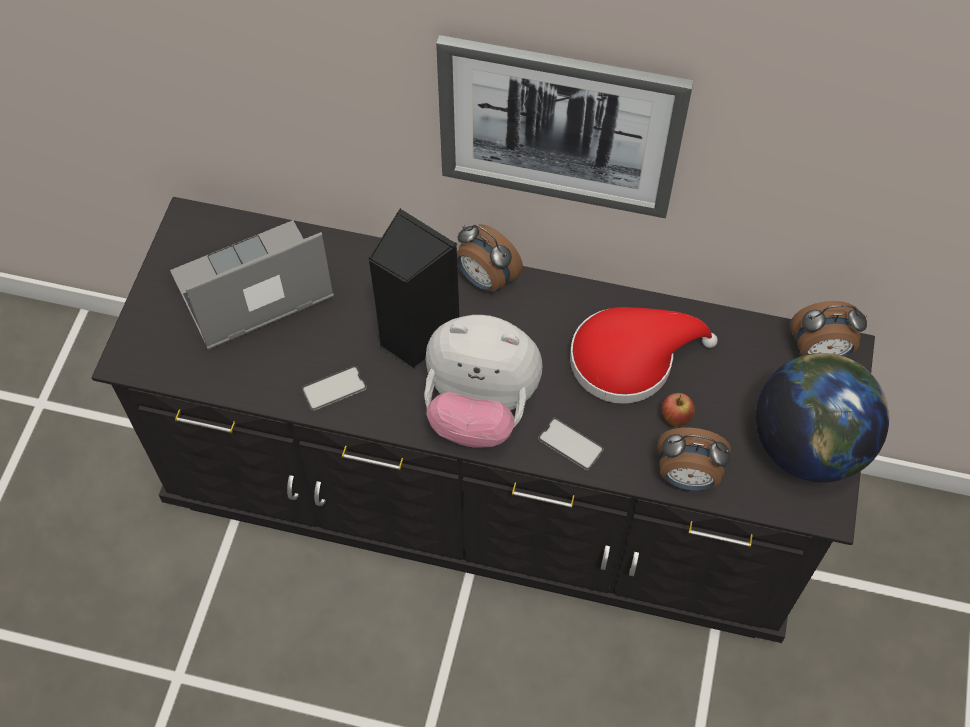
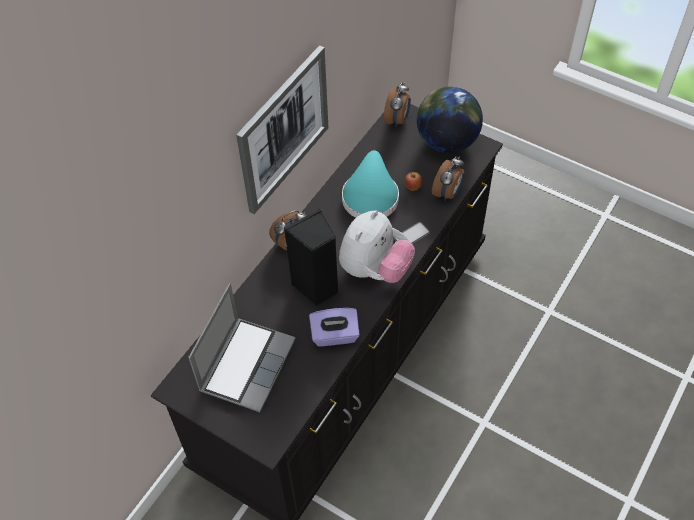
camera: 70 degrees left, 5 degrees down
laptop [170,220,334,350] -> laptop turned 150 degrees counterclockwise [188,283,296,412]
phone [302,366,367,411] -> purple tissue box [309,308,360,346]
red hat [570,307,718,404] -> turquoise hat [342,150,399,218]

